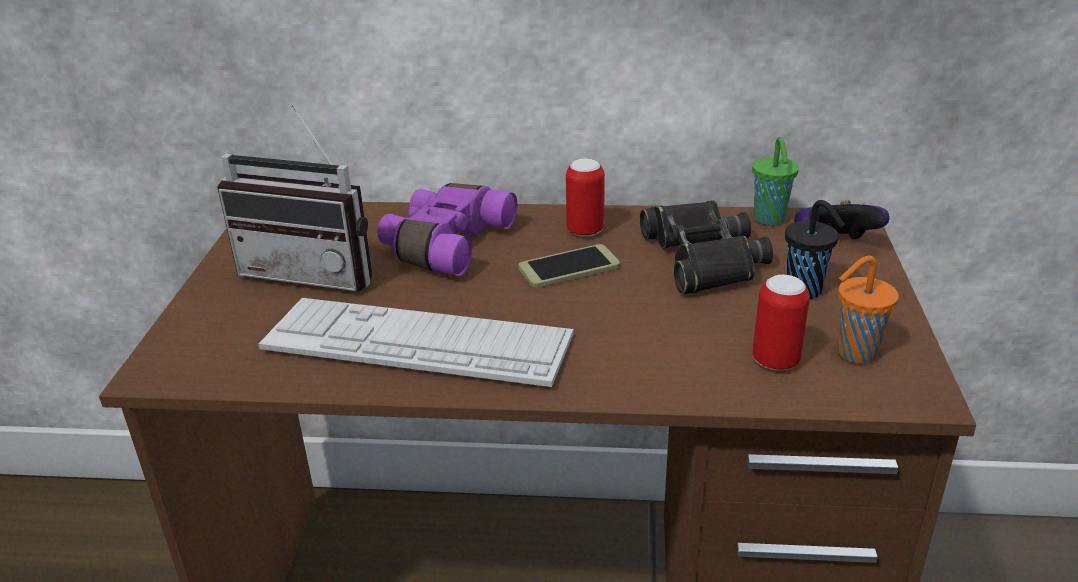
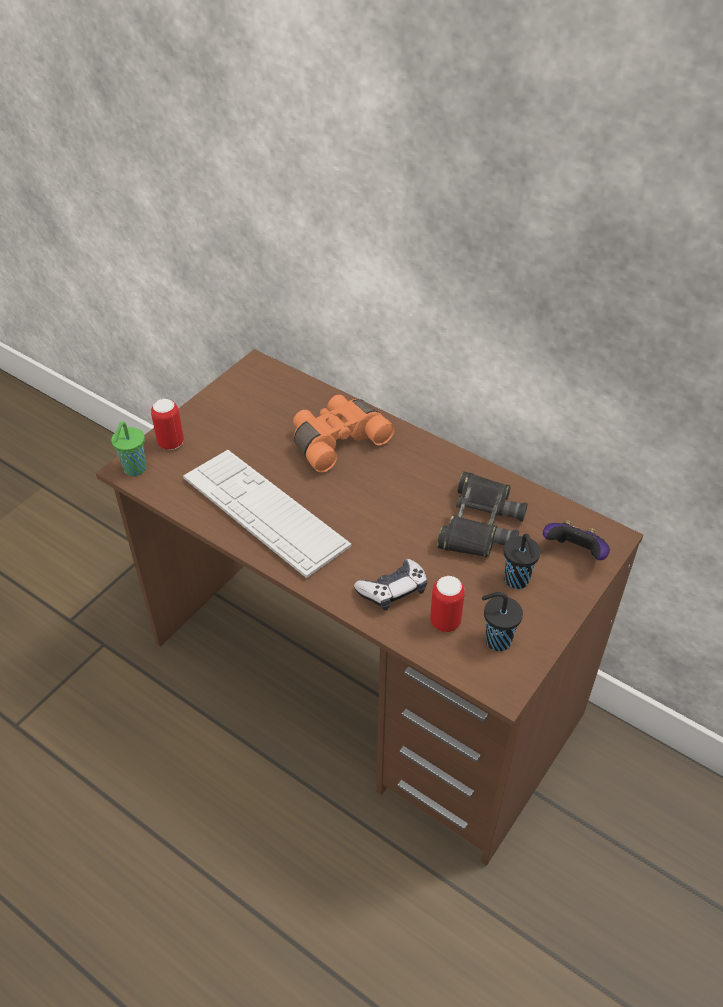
camera: 30 degrees right, 15 degrees up
radio [217,104,373,291] -> none
purple binoculars [378,183,517,276] -> orange binoculars [293,395,395,473]
phone [518,244,620,288] -> none
can [566,159,605,237] -> can moved to [151,399,184,450]
green cup [752,137,799,226] -> green cup moved to [111,422,146,476]
orange cup [837,256,899,364] -> black cup [482,592,523,651]
none -> game controller [354,559,427,610]

